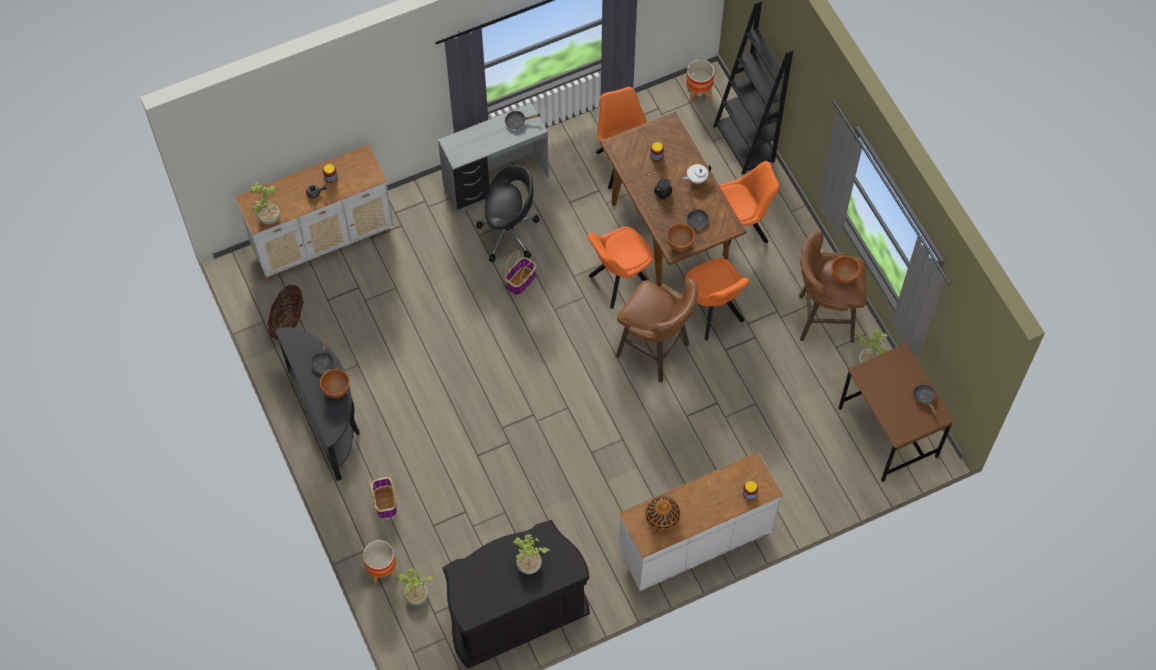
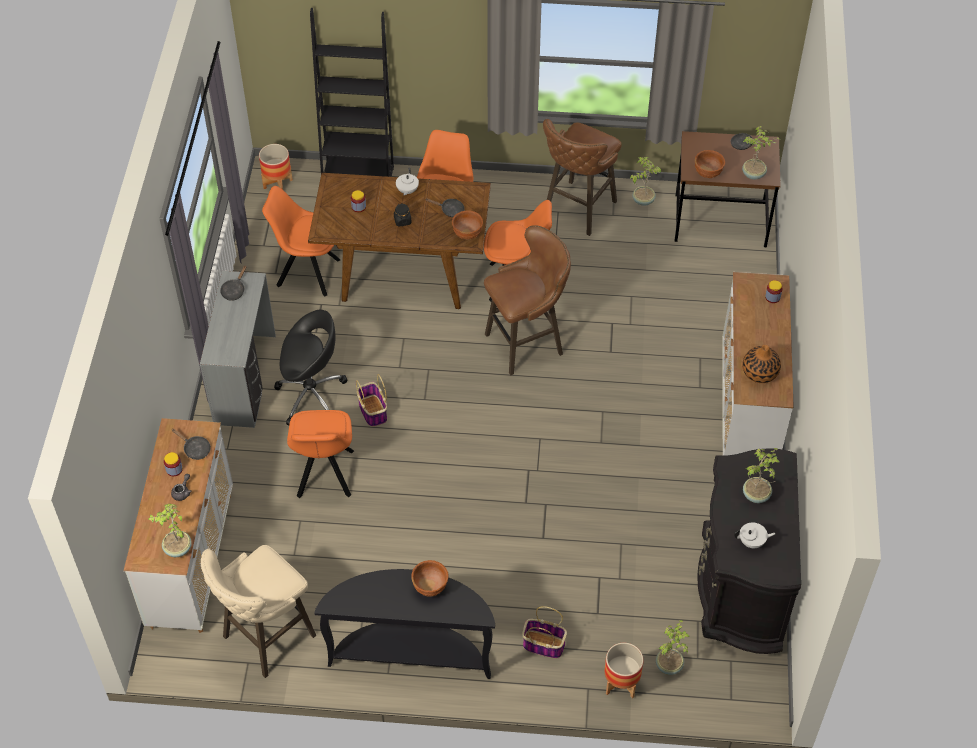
camera: 60 degrees left, 10 degrees down
basket [268,285,304,341] -> beige stool [201,545,316,678]
black frying pan [311,336,334,373] -> black frying pan moved to [172,429,211,460]
black office chair [476,165,540,263] -> black office chair turned 60 degrees clockwise [274,309,347,425]
orange chair [588,227,653,309] -> orange chair moved to [287,410,354,498]
brown bowl [832,255,860,284] -> brown bowl moved to [695,150,725,178]
none -> white teapot [734,523,776,549]
none -> potted plant [742,126,779,180]

